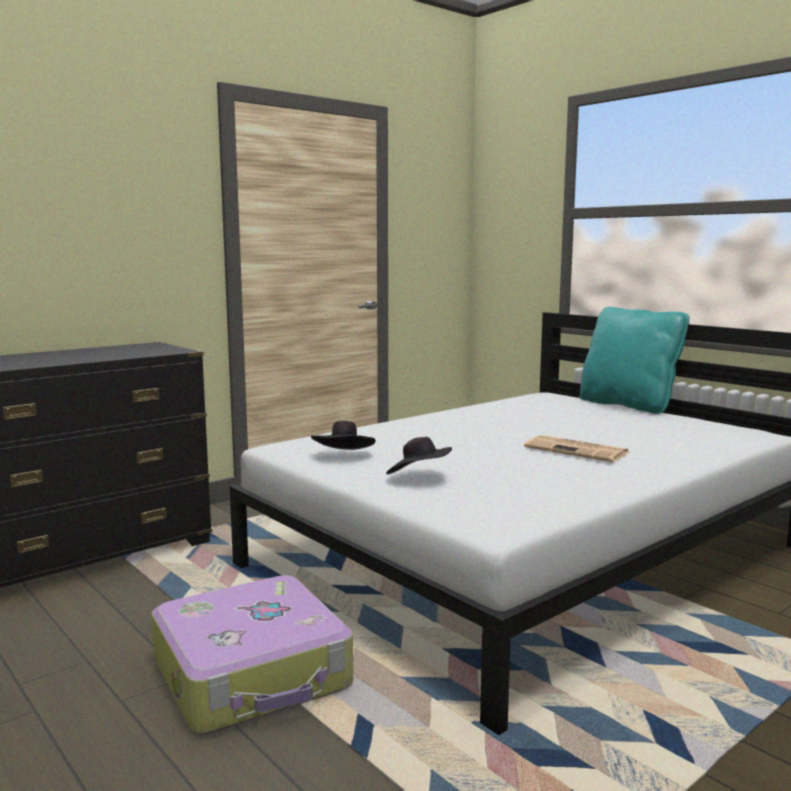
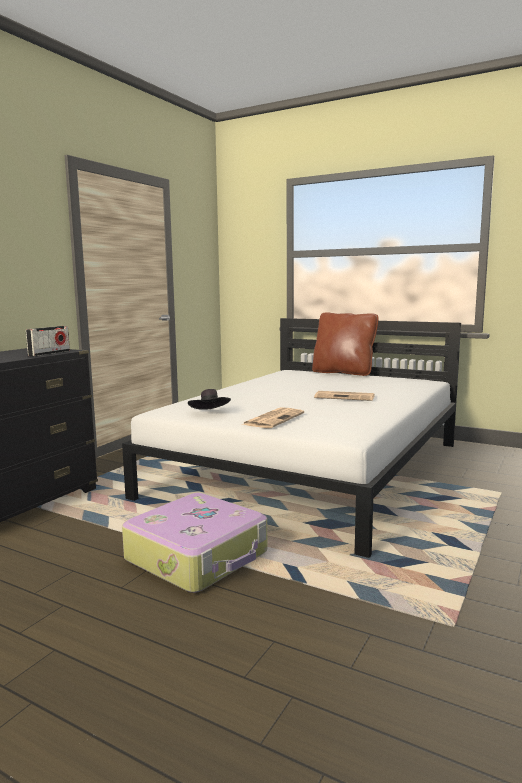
camera: 20 degrees left, 0 degrees up
black hat [386,437,452,474] -> newspaper [241,407,304,428]
turquoise pillow [580,307,689,414] -> brown pillow [312,312,379,376]
none -> radio [26,326,70,357]

